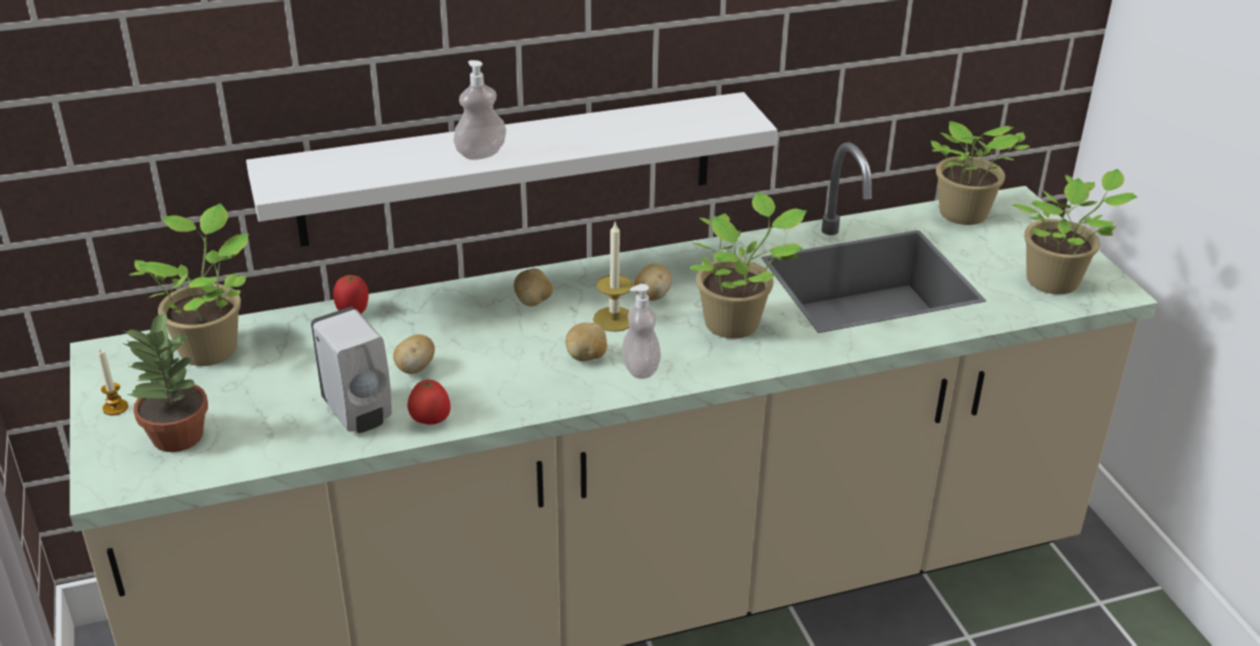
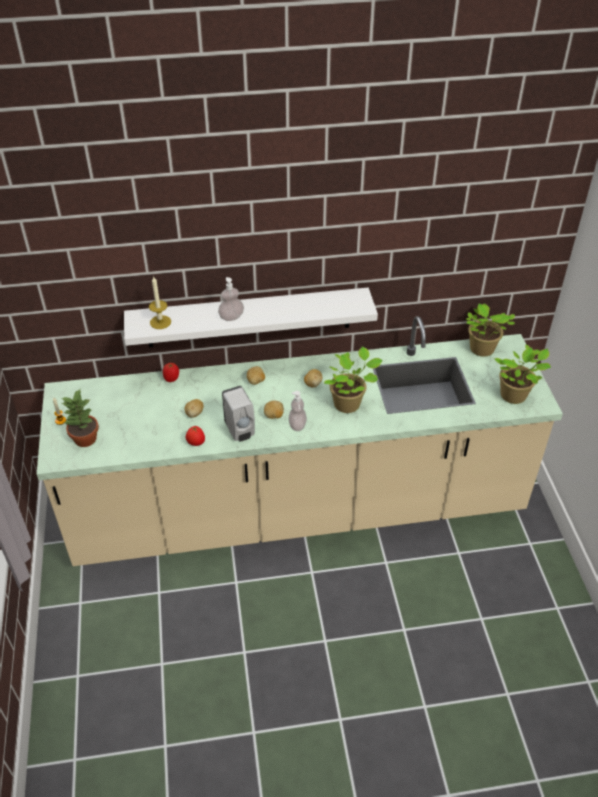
camera: 10 degrees right, 10 degrees up
potted plant [130,203,249,366] -> none
white soap dispenser [311,307,392,433] -> white soap dispenser moved to [222,386,255,442]
candle [593,222,633,332] -> candle moved to [149,276,171,329]

